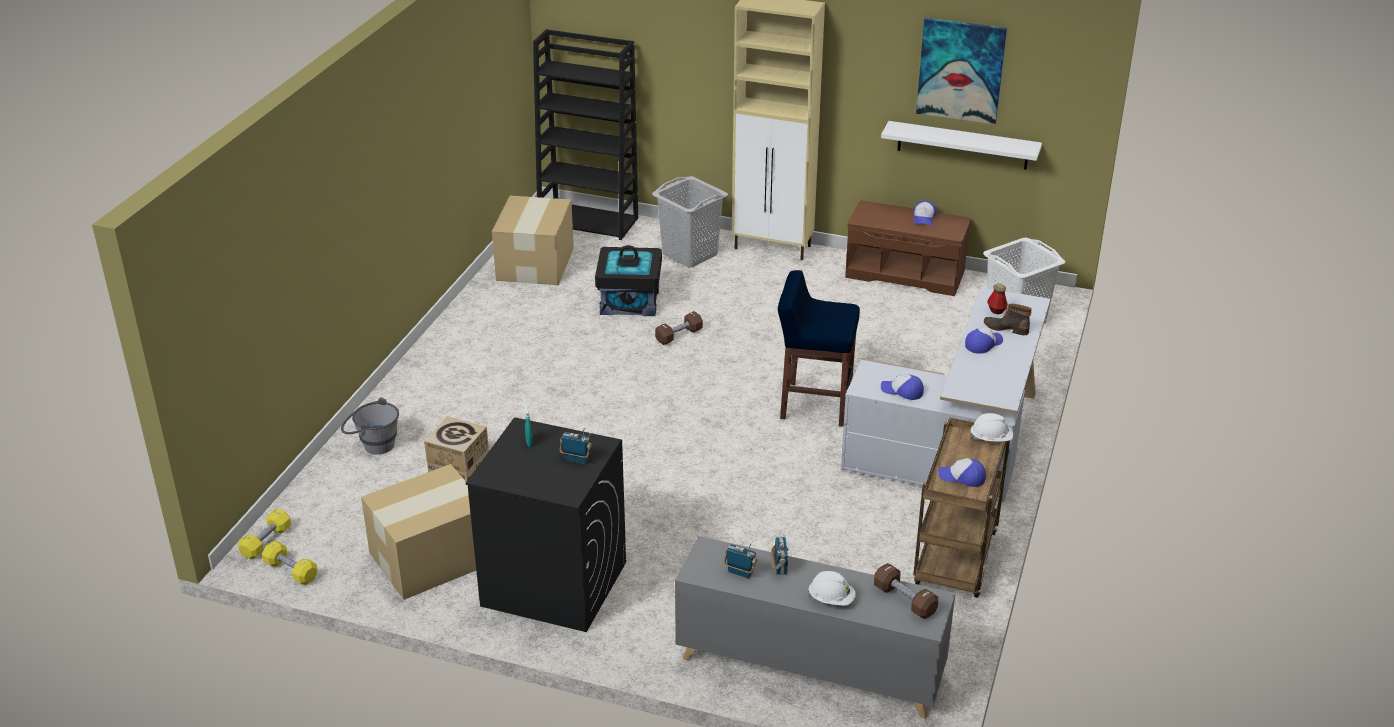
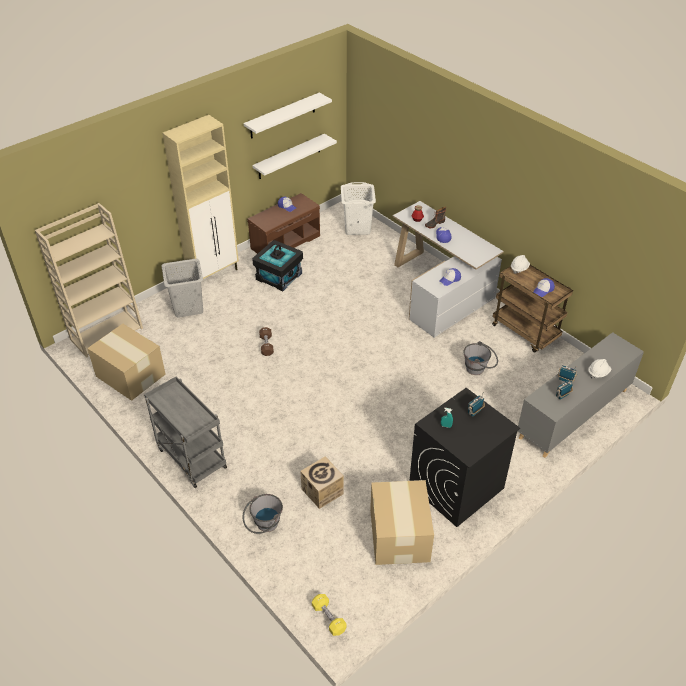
camera: 60 degrees left, 10 degrees up
yellow dumbbell [262,541,318,585] -> none
black bookcase [533,29,638,240] -> beige bookcase [35,203,143,358]
black storage box [595,245,662,316] -> black storage box moved to [252,240,303,291]
blue stool [778,270,860,426] -> none
brown dumbbell [874,563,938,619] -> none
picture [916,18,1007,125] -> white shelf [244,93,332,139]
none -> grey cart [144,377,227,488]
none -> grey bucket [463,341,498,375]

